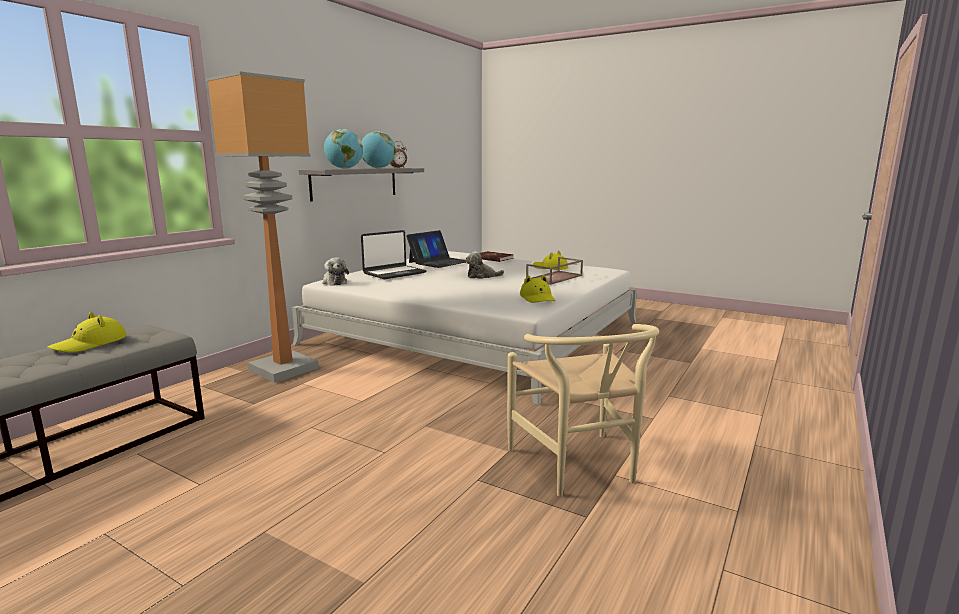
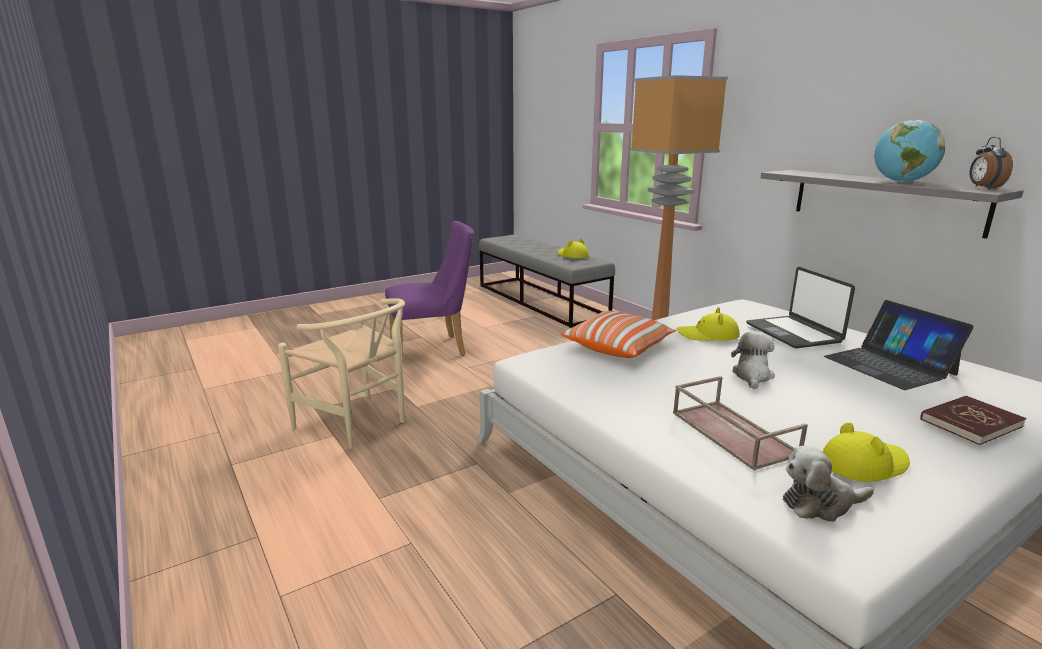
camera: 115 degrees right, 5 degrees up
plush toy [322,258,349,286] -> plush toy moved to [783,446,874,522]
globe [324,129,363,169] -> none
beige chair [507,324,659,496] -> beige chair turned 150 degrees counterclockwise [278,298,405,449]
yellow hat [520,275,555,303] -> yellow hat moved to [677,307,740,341]
none -> purple chair [385,221,474,364]
none -> pillow [561,311,676,358]

